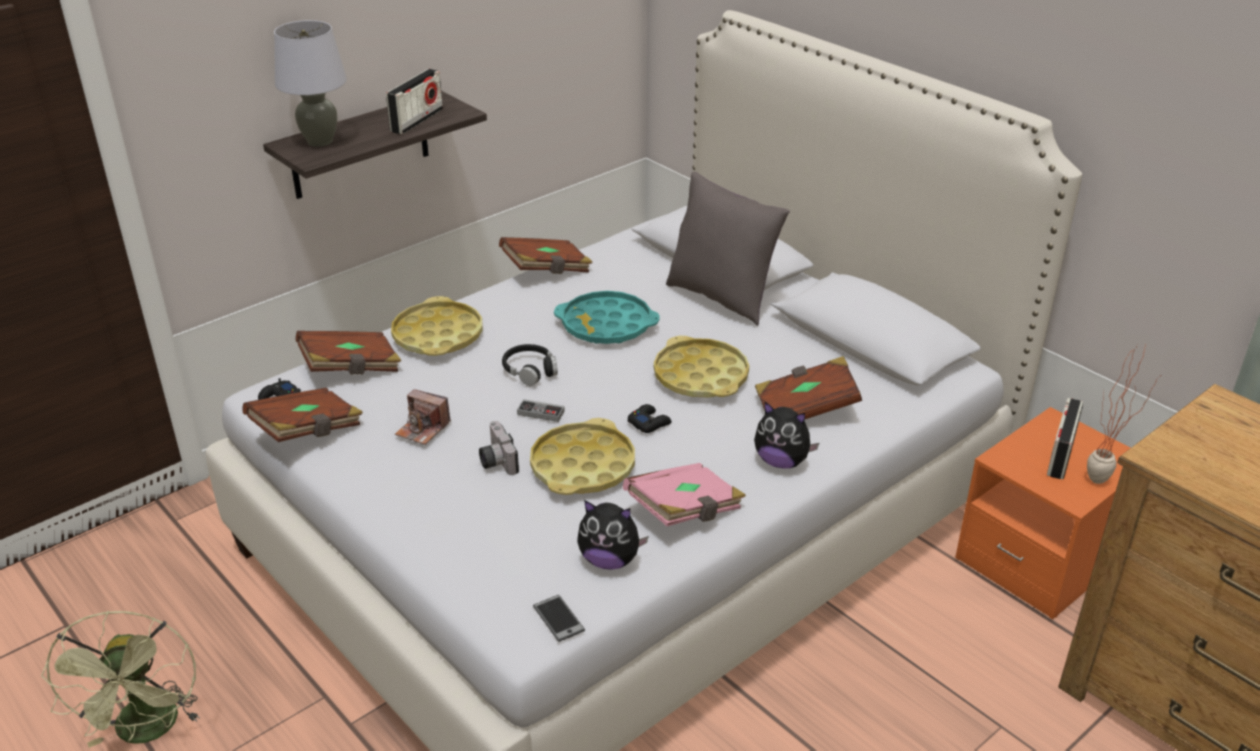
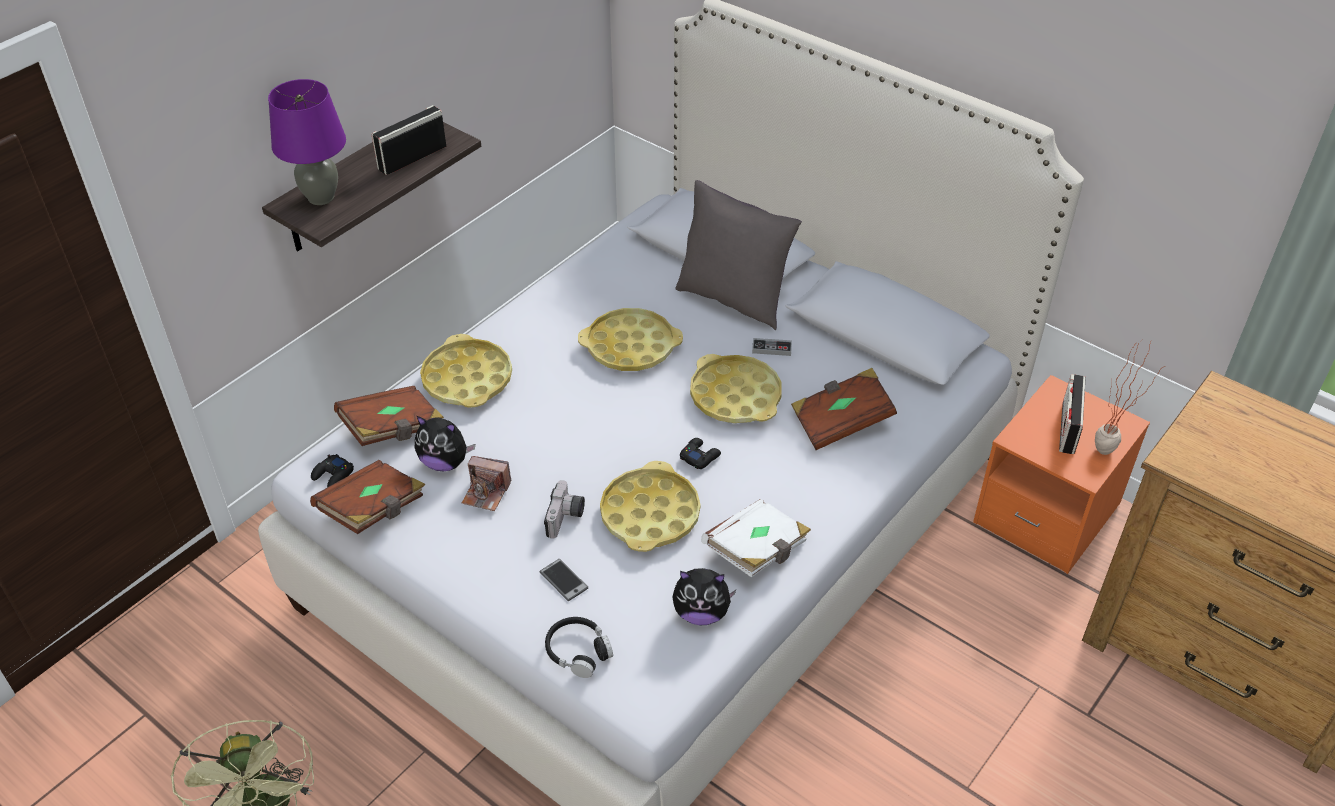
camera: 10 degrees left, 10 degrees up
grey table lamp [274,20,347,147] -> purple table lamp [268,79,346,205]
radio [386,69,443,134] -> radio turned 150 degrees counterclockwise [371,105,446,175]
camera [479,421,519,475] -> camera turned 135 degrees counterclockwise [544,480,585,539]
brown book [499,237,593,274] -> none
black headphones [502,344,558,386] -> black headphones moved to [545,617,613,678]
game controller [517,399,565,422] -> game controller moved to [752,338,792,356]
phone [533,595,585,642] -> phone moved to [540,559,588,601]
turquoise tray [554,291,659,344] -> yellow tray [578,308,683,371]
pink book [623,463,746,526] -> white book [701,499,811,578]
plush toy [754,402,819,468] -> plush toy moved to [415,416,475,472]

